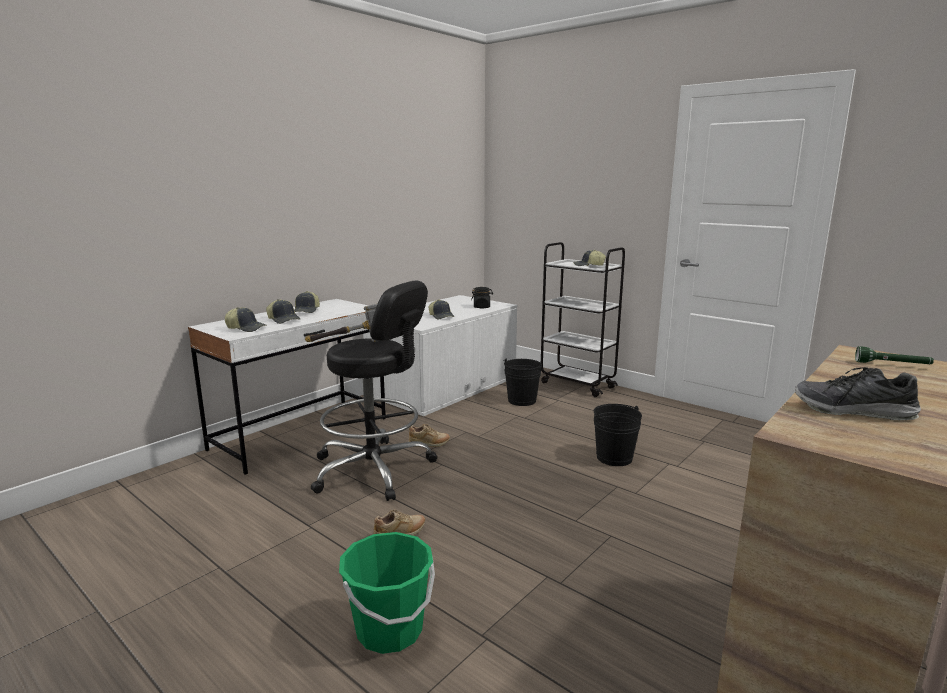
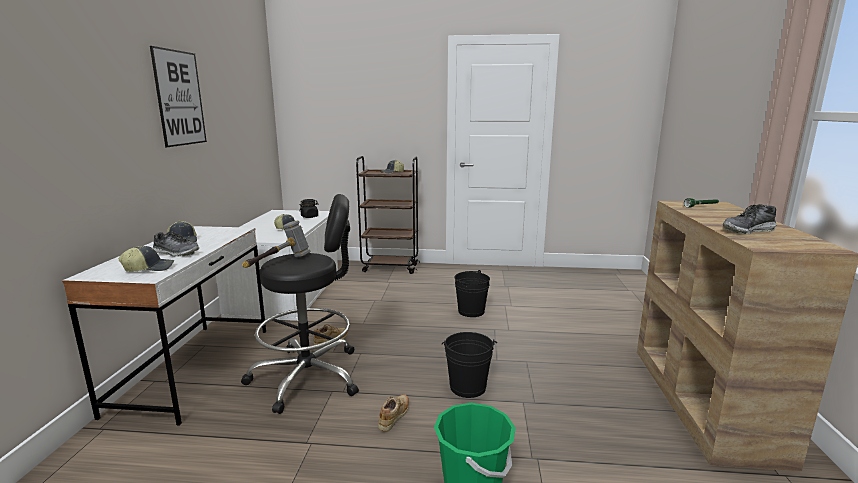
camera: 35 degrees left, 0 degrees up
cap [266,299,300,324] -> shoe [153,231,200,257]
black bucket [503,358,542,406] -> black bucket moved to [442,332,497,398]
white cart [541,242,625,397] -> brown cart [356,156,420,274]
none -> picture [150,46,207,147]

